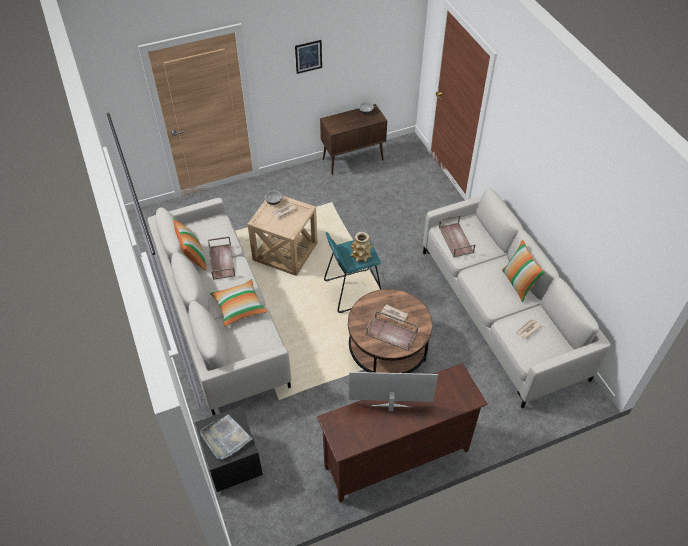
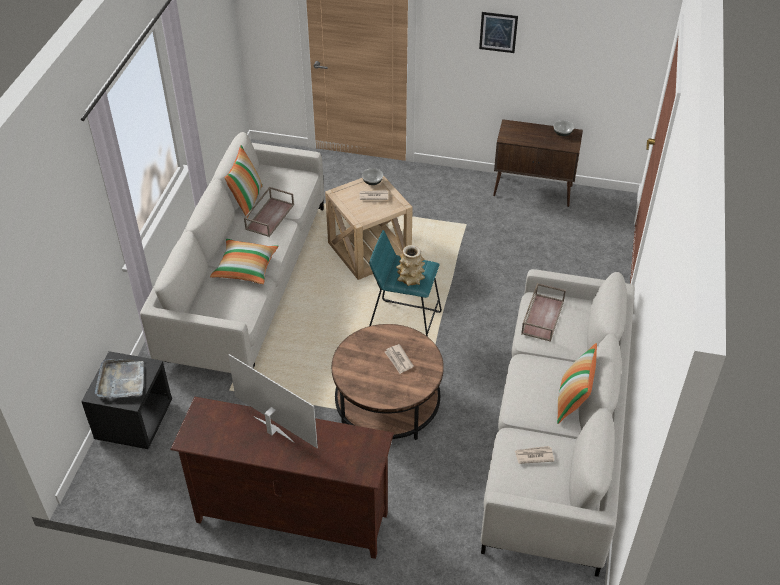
camera: 35 degrees right, 5 degrees down
brown tray [366,310,418,351] -> none

